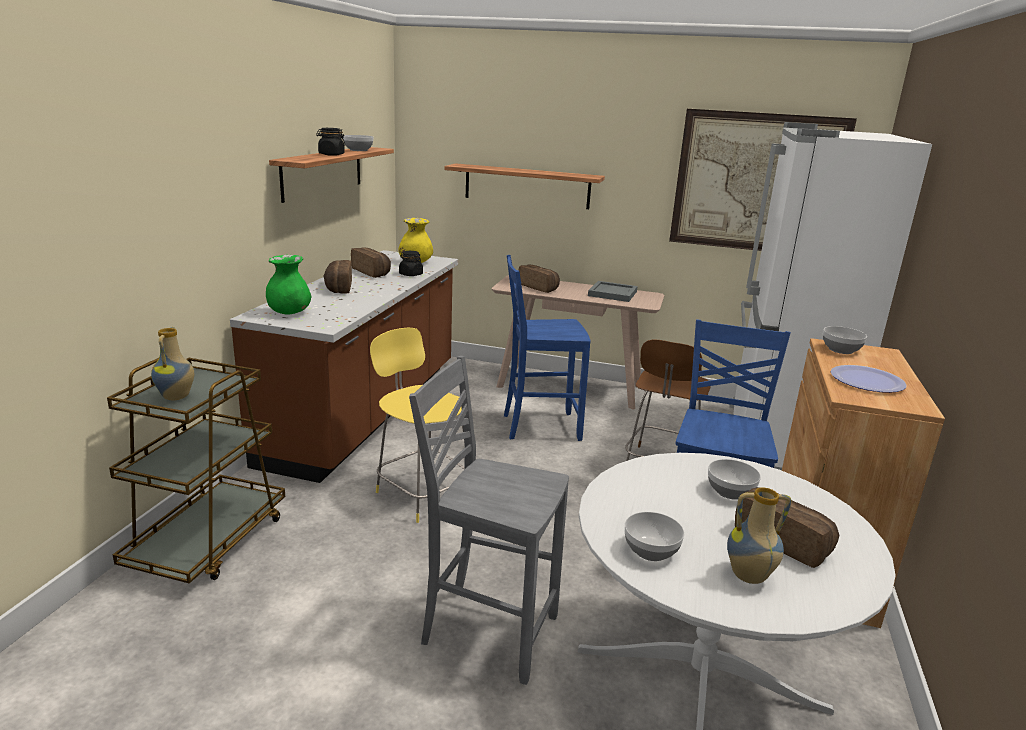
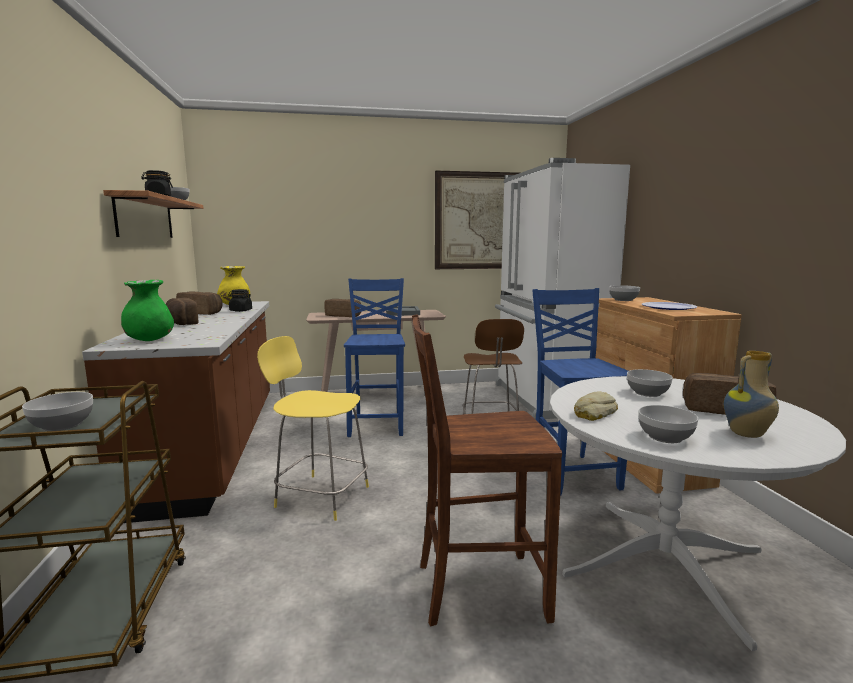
camera: 25 degrees left, 10 degrees down
vase [151,327,194,400] -> bowl [22,392,93,431]
grey chair [409,356,569,685] -> brown chair [412,314,562,626]
shelf [445,163,605,209] -> none
blue chair [504,255,591,441] -> blue chair turned 120 degrees clockwise [344,278,405,437]
none -> bread [574,392,618,421]

